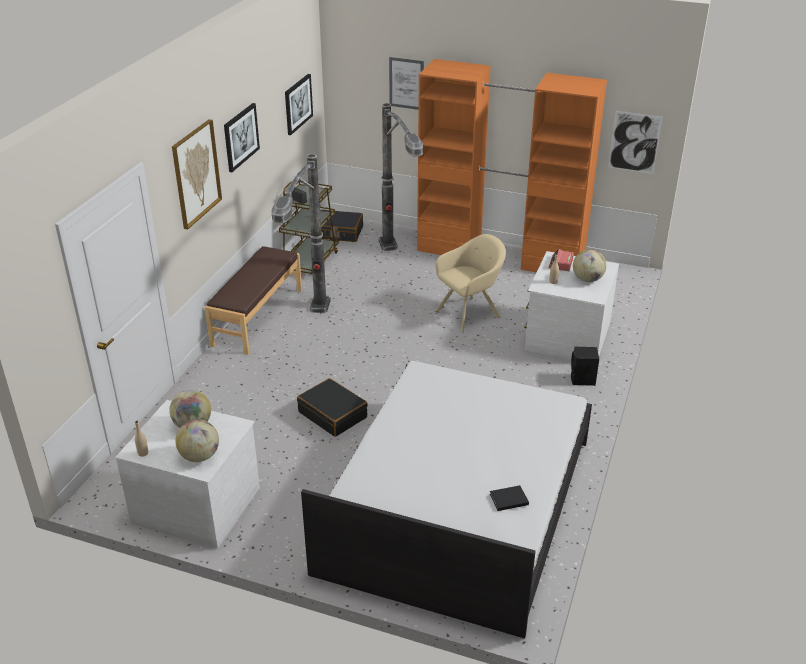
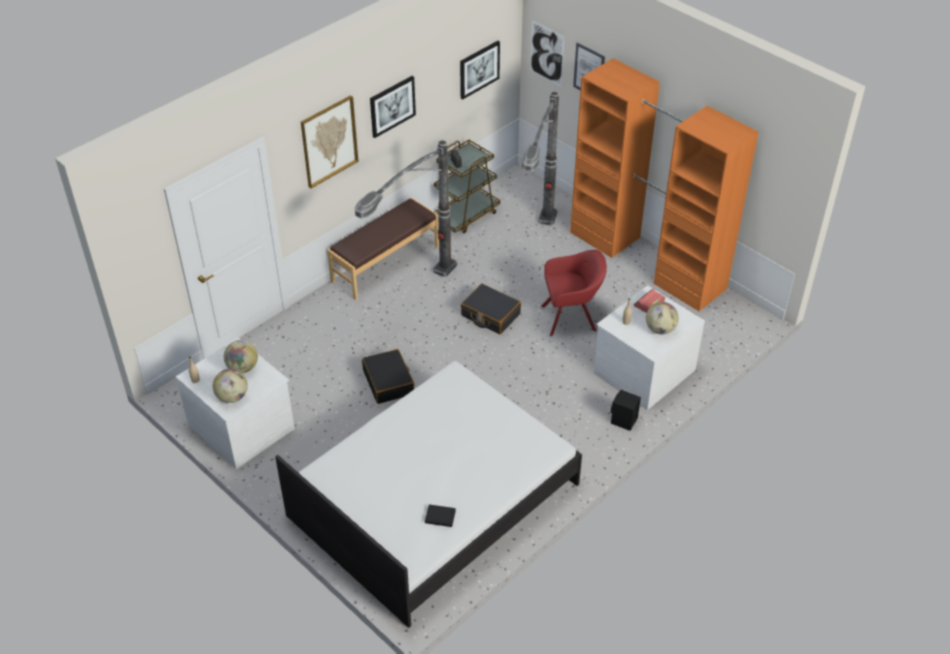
camera: 25 degrees right, 10 degrees up
black suitcase [321,210,363,242] -> black suitcase moved to [461,283,521,334]
beige armchair [435,234,506,333] -> red armchair [541,250,607,337]
picture [608,111,663,174] -> picture moved to [530,20,564,87]

